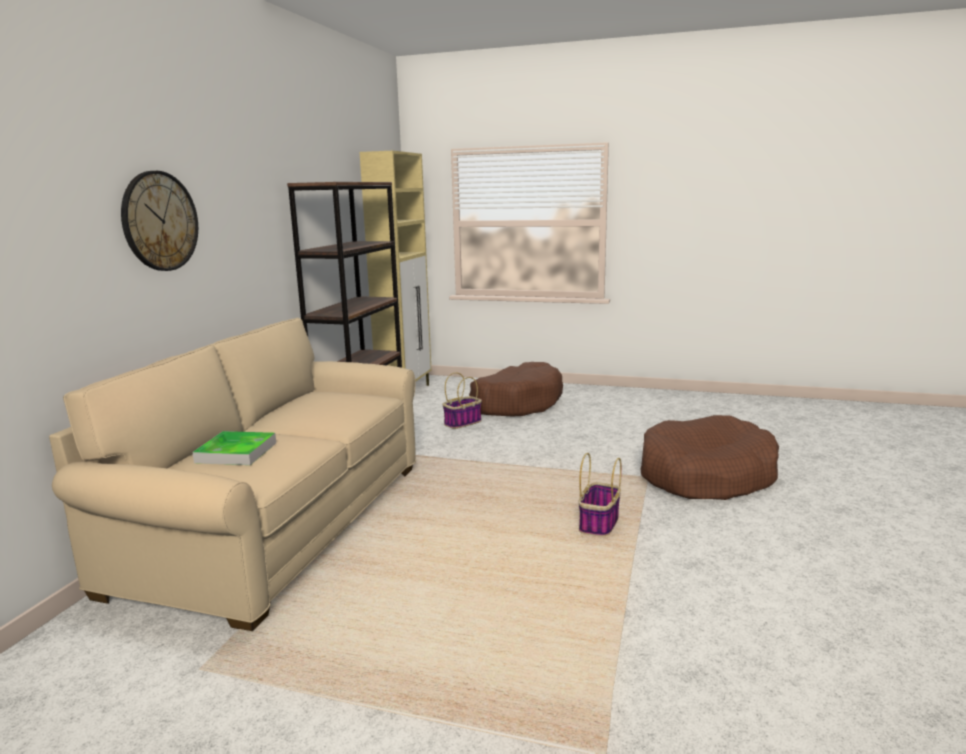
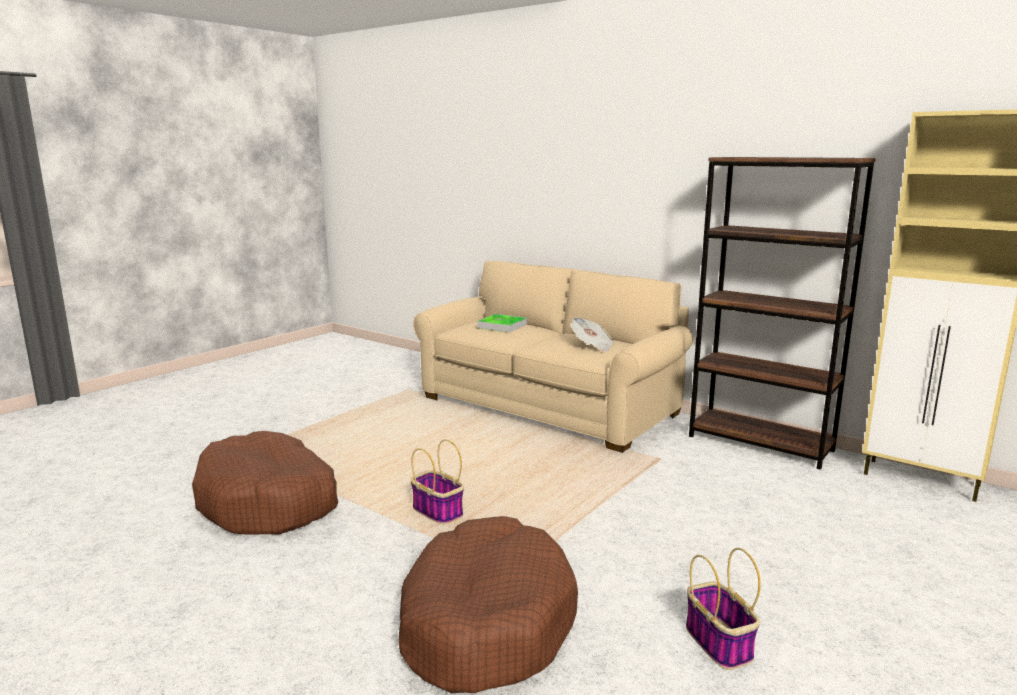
camera: 110 degrees right, 0 degrees up
wall clock [121,171,198,271] -> none
basket [442,372,482,429] -> basket moved to [686,548,761,670]
brown dog bed [469,362,563,416] -> brown dog bed moved to [192,431,338,535]
none -> newspaper [570,317,615,352]

